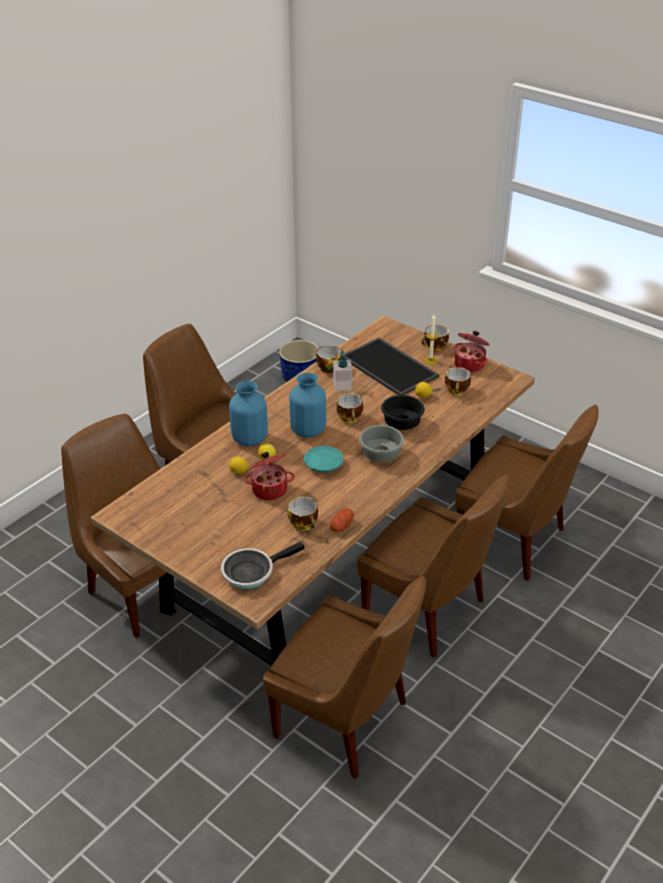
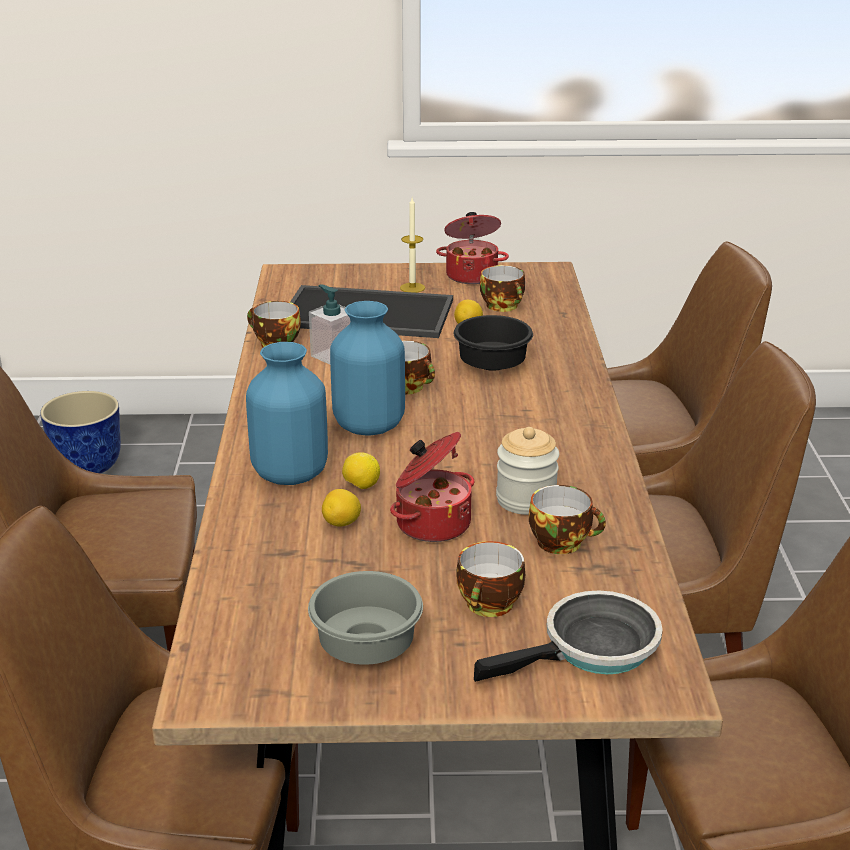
camera: 40 degrees left, 10 degrees down
frying pan [221,542,305,590] -> frying pan turned 135 degrees counterclockwise [474,590,663,682]
turquoise plate [304,446,344,472] -> none
potato [330,508,354,532] -> none
grey bowl [359,425,404,462] -> grey bowl moved to [308,571,423,665]
cup [421,325,449,351] -> cup moved to [456,541,525,617]
none -> jar [496,427,559,515]

